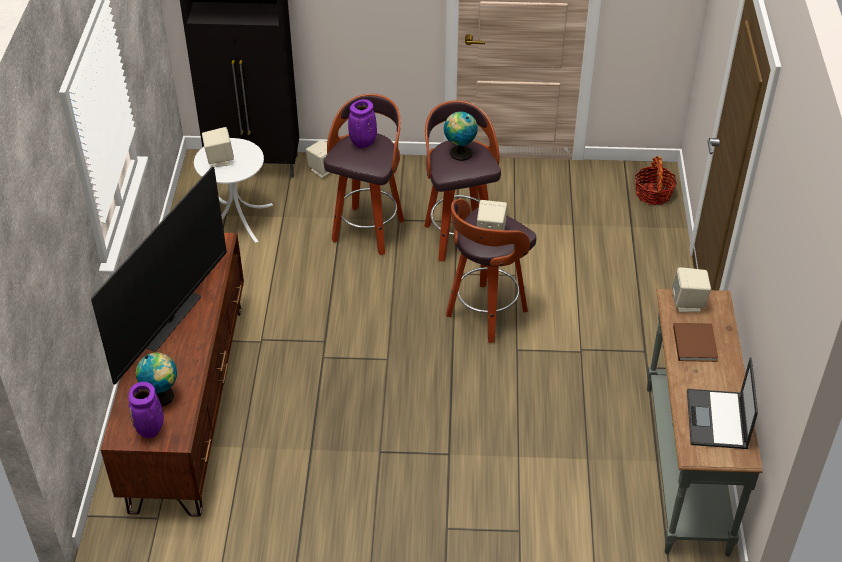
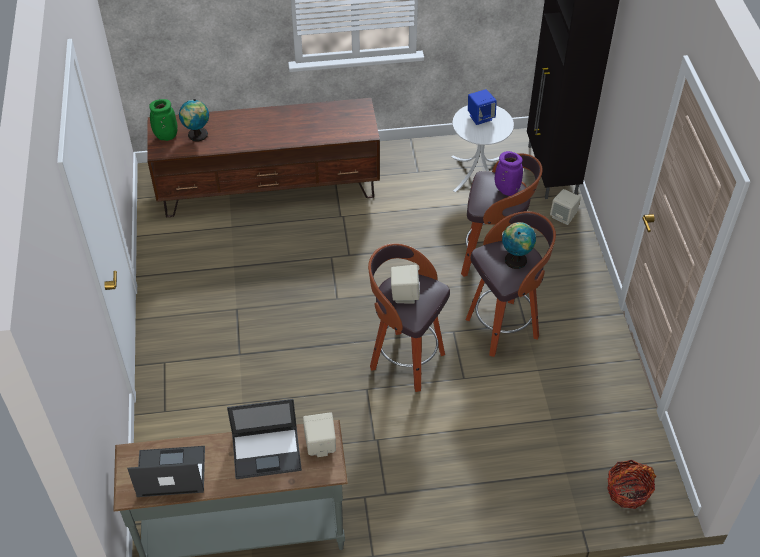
camera: 80 degrees right, 5 degrees up
television [91,167,227,384] -> none
purple vase [128,382,164,438] -> green vase [149,99,178,141]
beige speaker [202,127,234,167] -> blue speaker [468,89,497,125]
brown book [673,323,718,362] -> laptop [227,399,302,479]

